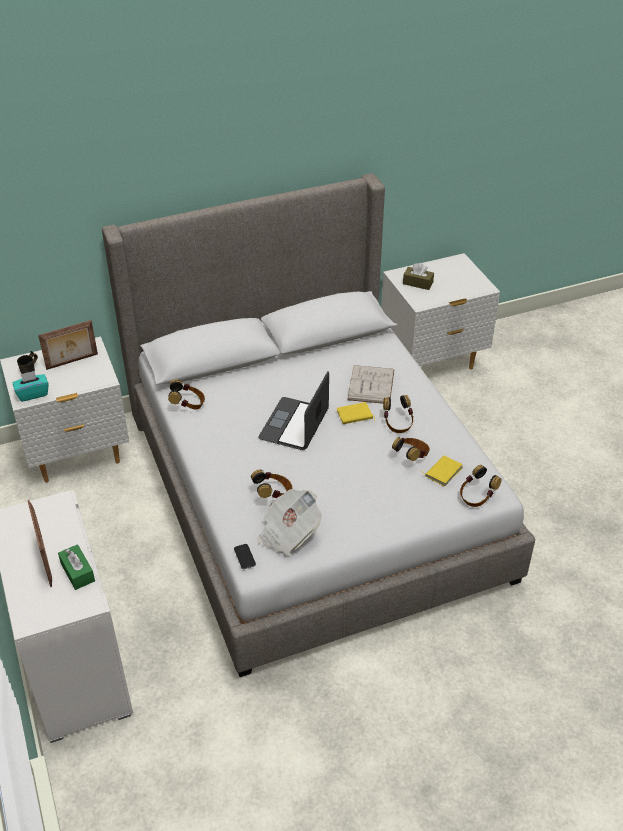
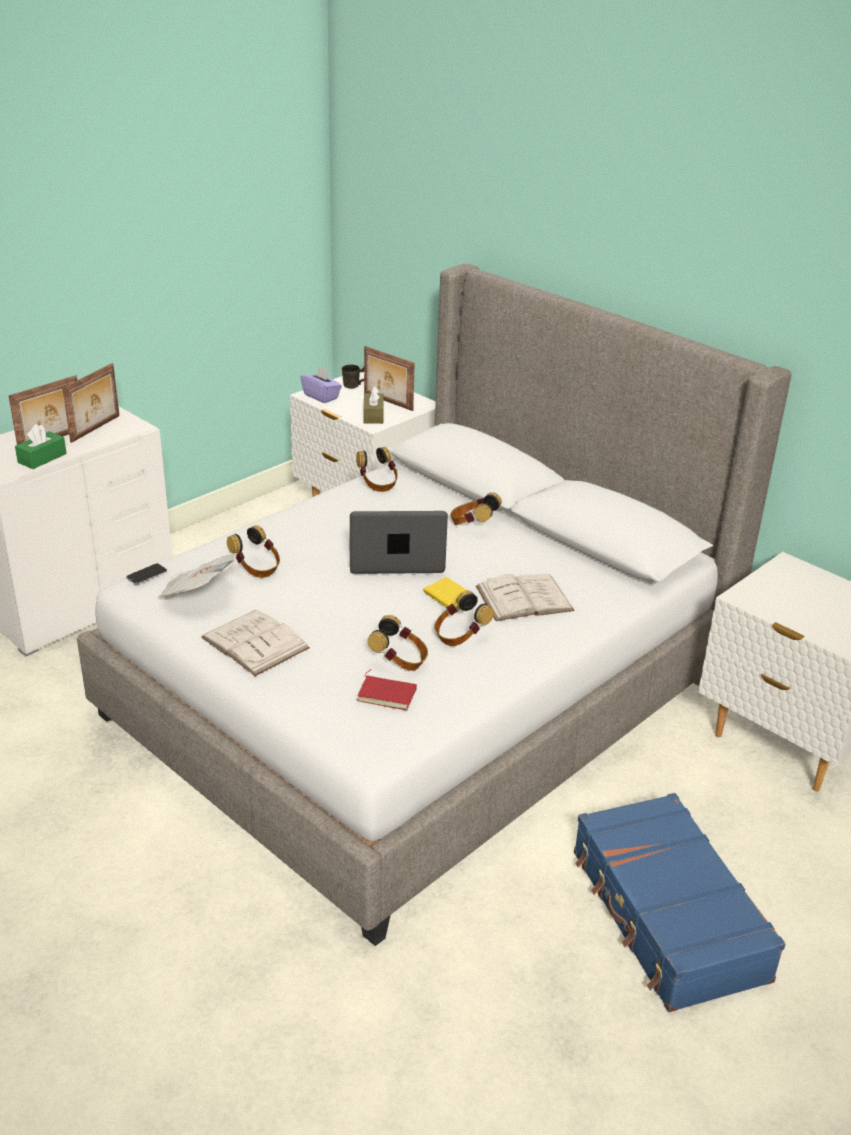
camera: 65 degrees right, 10 degrees down
turquoise tissue box [13,371,49,402] -> purple tissue box [300,366,342,403]
brown tissue box [403,263,434,290] -> brown tissue box moved to [363,386,384,424]
yellow book [419,455,463,487] -> red book [357,669,417,710]
headphones [460,465,502,507] -> headphones moved to [450,493,502,525]
none -> picture frame [62,363,119,443]
none -> white book [201,610,310,676]
none -> blue suitcase [574,793,785,1012]

